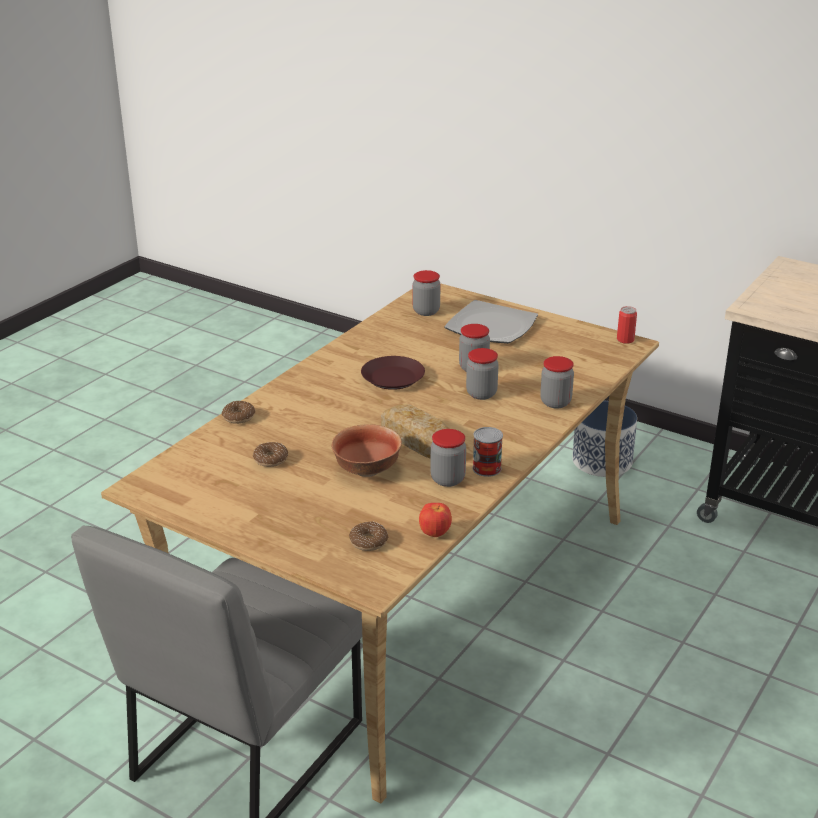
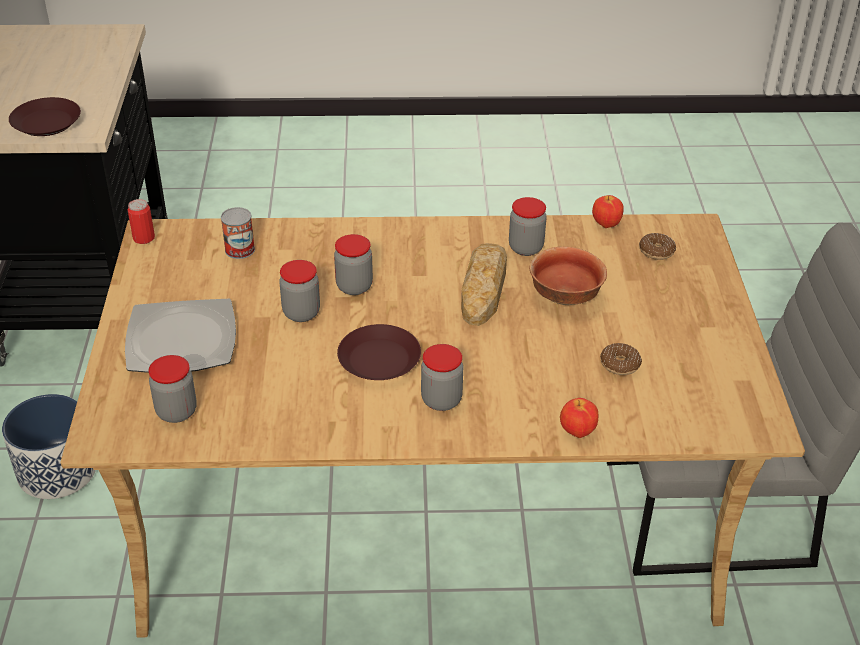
camera: 125 degrees left, 10 degrees up
donut [222,401,255,424] -> apple [560,398,598,438]
can [473,427,503,477] -> can moved to [221,207,255,259]
jar [540,356,574,408] -> jar moved to [421,344,463,411]
none -> brown plate [9,97,81,136]

